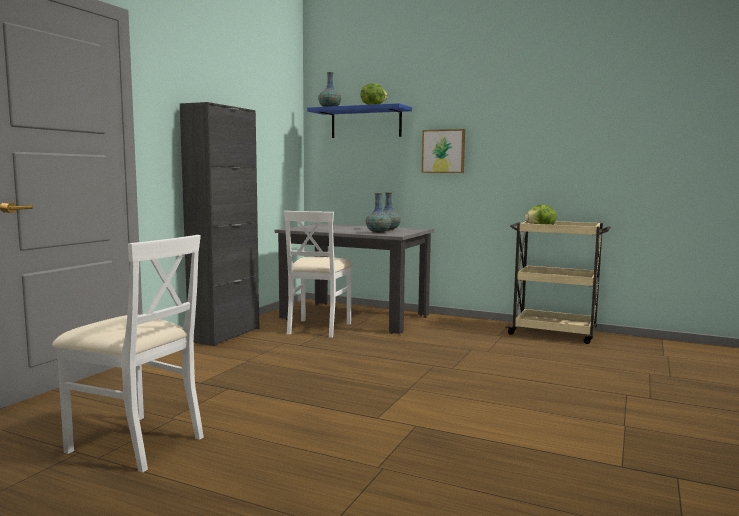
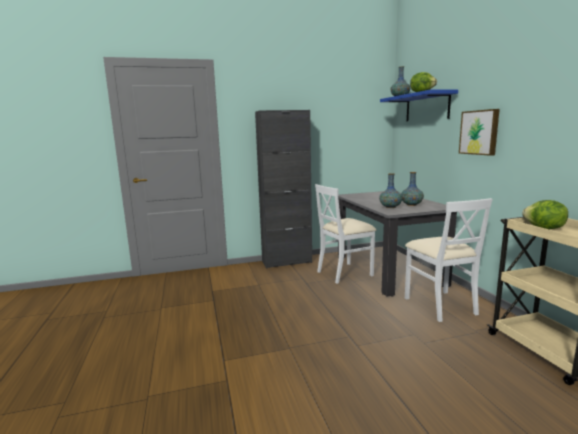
camera: 50 degrees right, 5 degrees up
white chair [52,235,204,472] -> white chair moved to [405,198,493,322]

